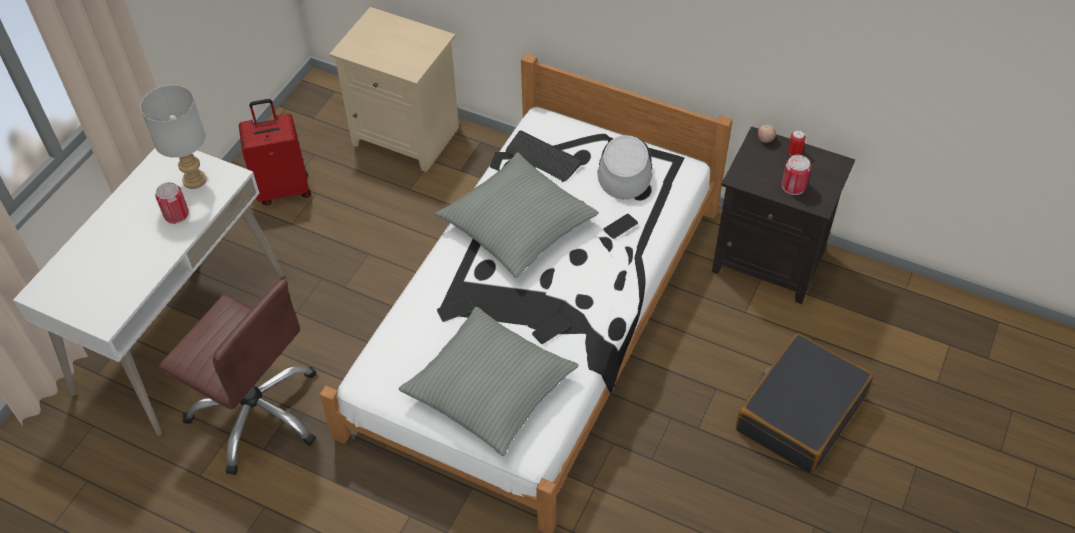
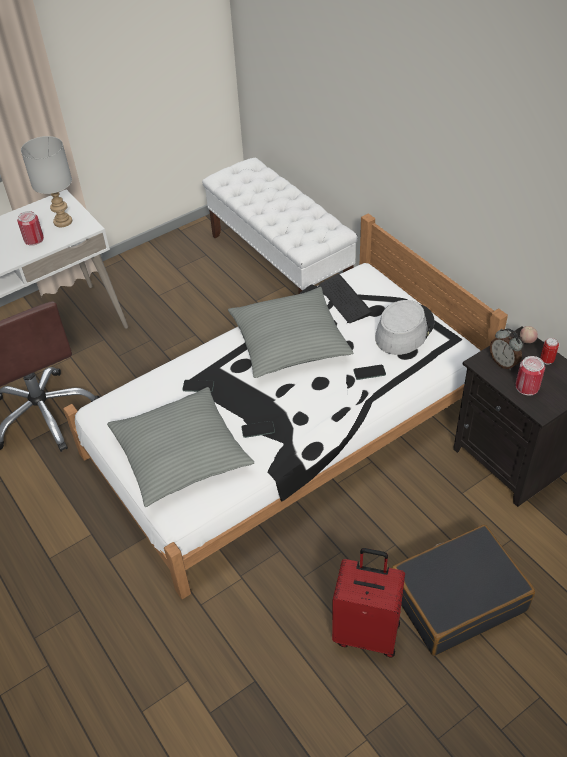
camera: 30 degrees right, 5 degrees down
red suitcase [239,99,311,205] -> red suitcase moved to [332,548,405,658]
beige nightstand [329,7,459,172] -> white bench [202,158,358,293]
none -> alarm clock [490,328,523,370]

